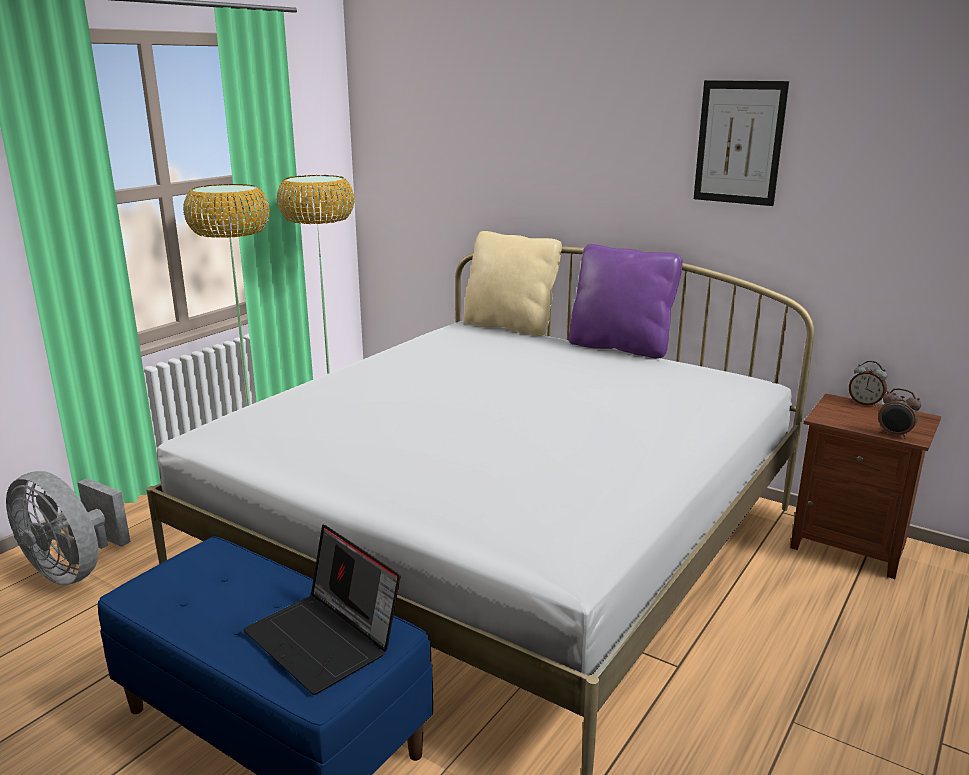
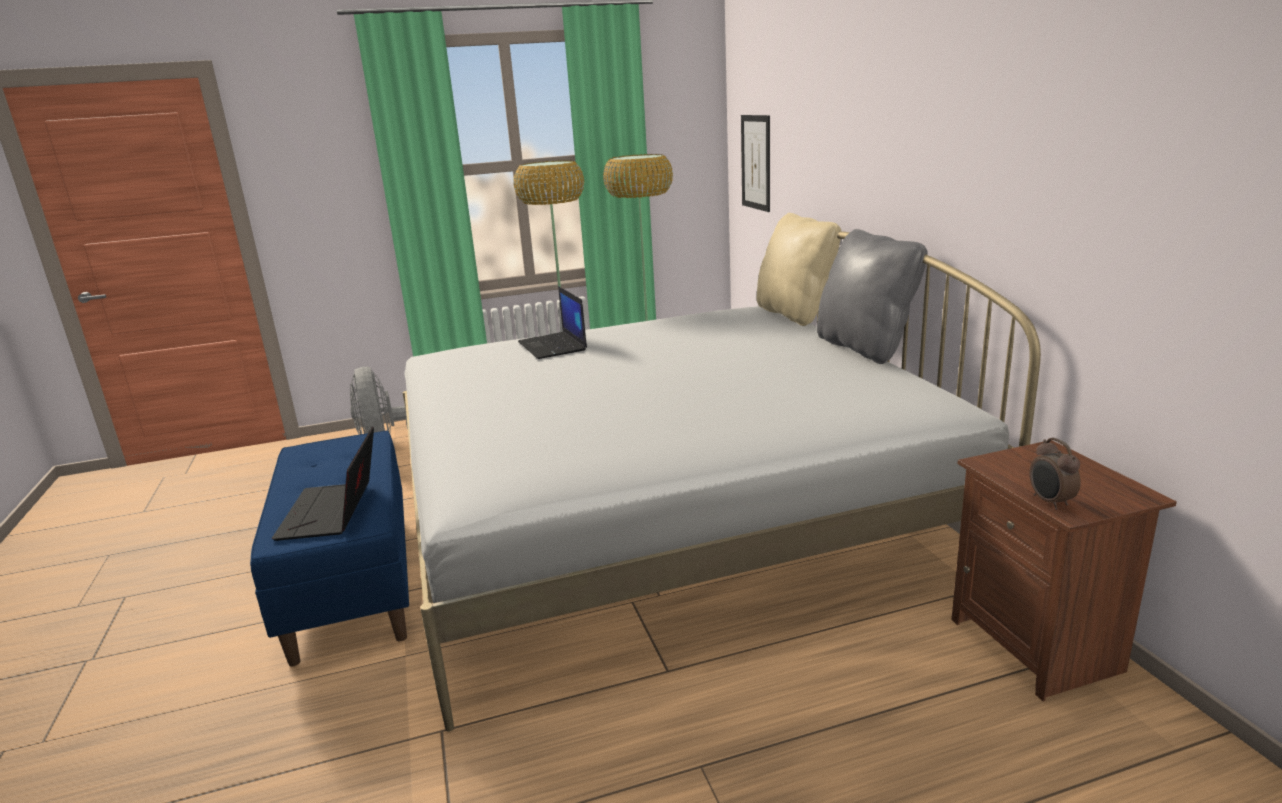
camera: 40 degrees right, 0 degrees up
purple pillow [569,244,683,359] -> grey pillow [817,229,928,364]
picture [694,80,789,206] -> picture moved to [741,115,770,212]
alarm clock [849,361,887,407] -> none
none -> laptop [518,286,587,359]

